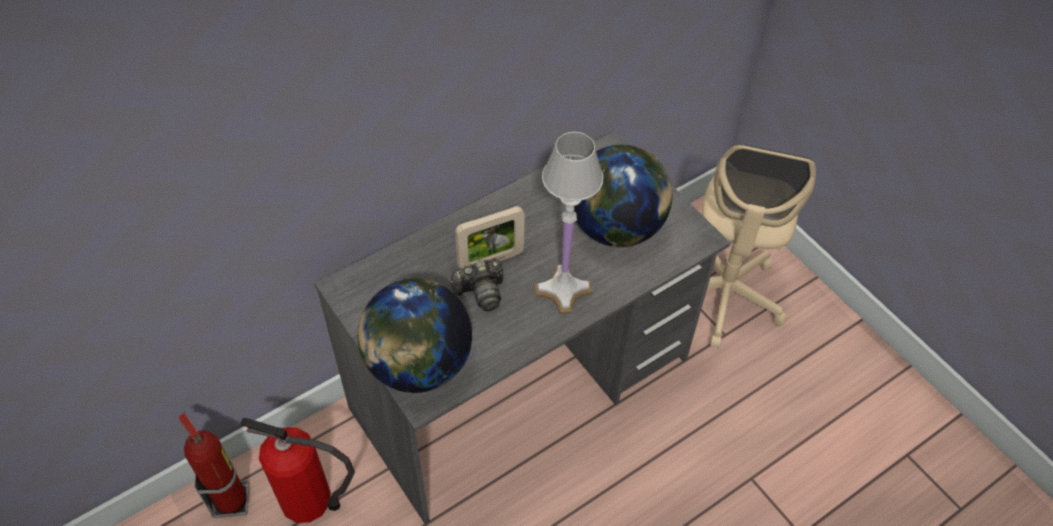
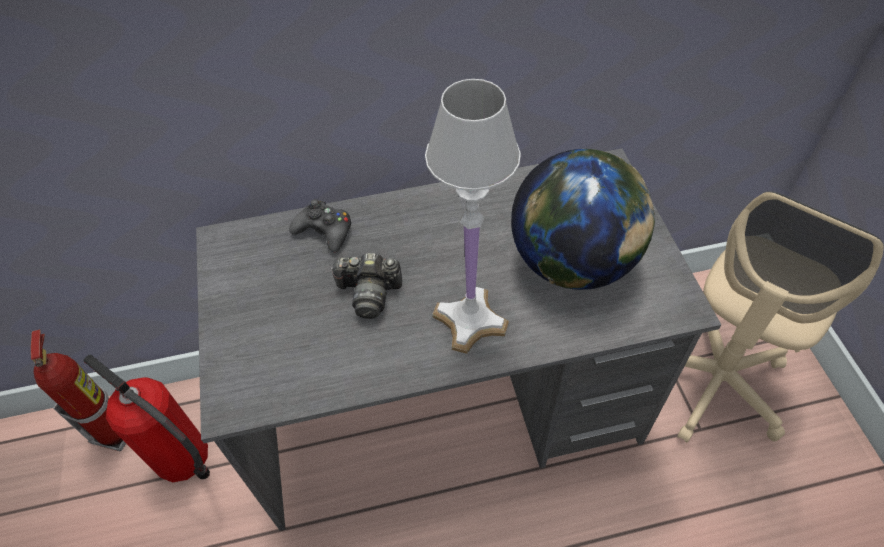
camera: 25 degrees right, 0 degrees up
globe [357,278,472,393] -> none
picture frame [455,206,525,270] -> none
none -> black game controller [289,199,351,252]

